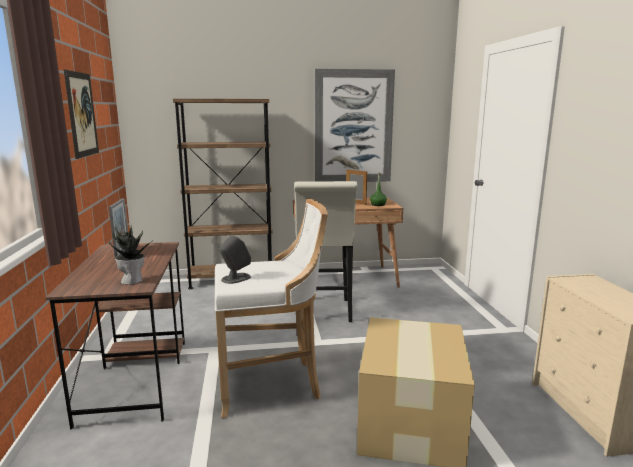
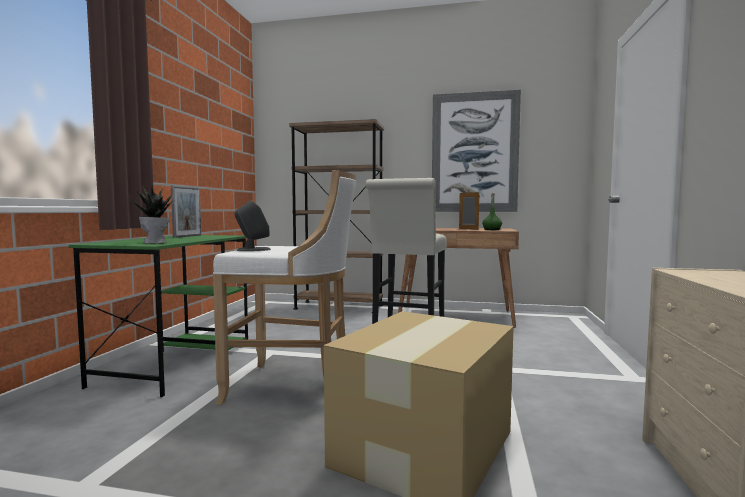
camera: 20 degrees right, 10 degrees down
brown desk [45,242,185,429] -> green desk [69,235,248,397]
picture [64,69,99,159] -> none

